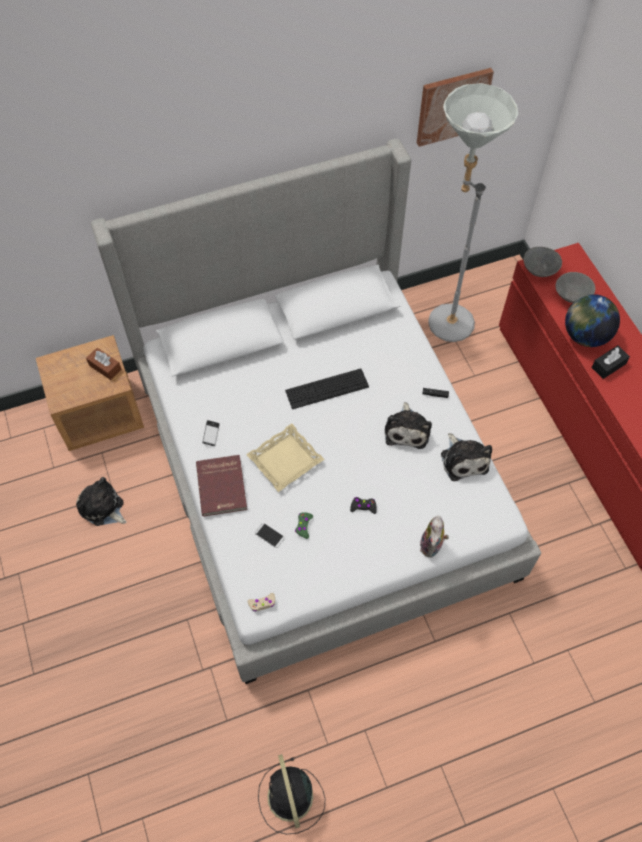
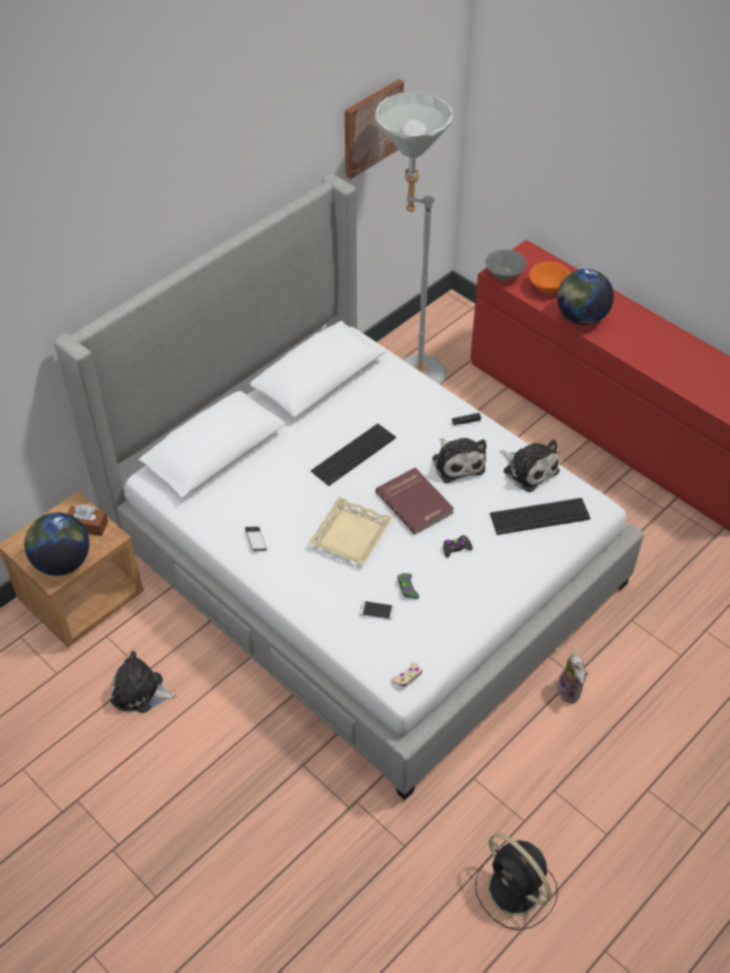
camera: 25 degrees left, 10 degrees down
red book [196,455,247,517] -> red book moved to [375,467,454,535]
plush toy [420,516,449,558] -> plush toy moved to [558,653,588,703]
grey bowl [555,272,595,303] -> orange bowl [529,262,571,294]
black tissue box [591,345,630,379] -> none
none -> globe [24,512,89,576]
none -> keyboard [490,498,590,535]

